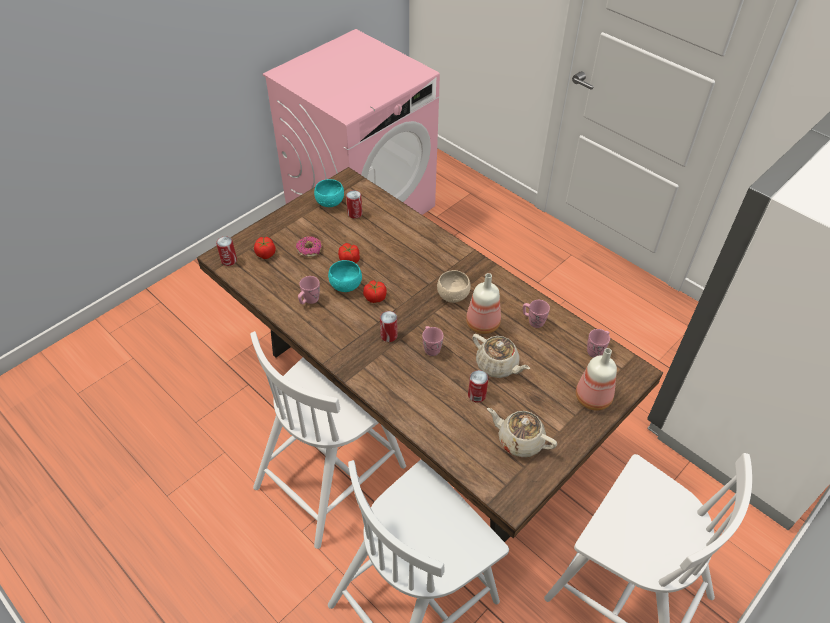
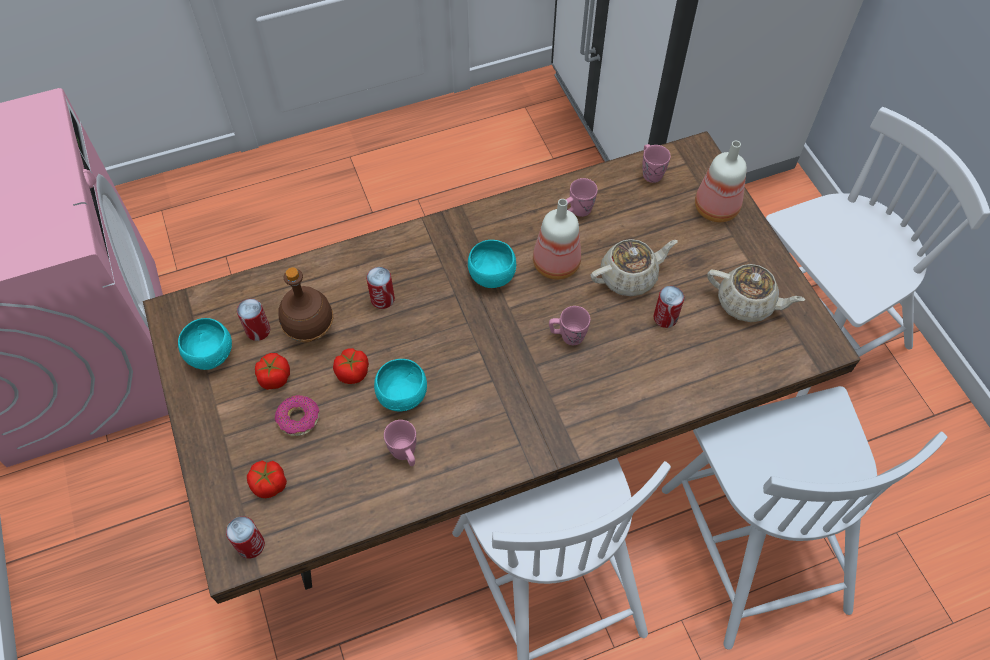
camera: 65 degrees left, 10 degrees up
tomato [363,280,387,303] -> tomato moved to [255,353,290,390]
can [380,311,398,342] -> can moved to [366,267,395,309]
beige bowl [437,270,471,303] -> turquoise bowl [468,240,516,288]
beige teapot [487,408,557,457] -> beige teapot turned 120 degrees counterclockwise [708,264,805,322]
none -> brown bottle [278,267,333,342]

